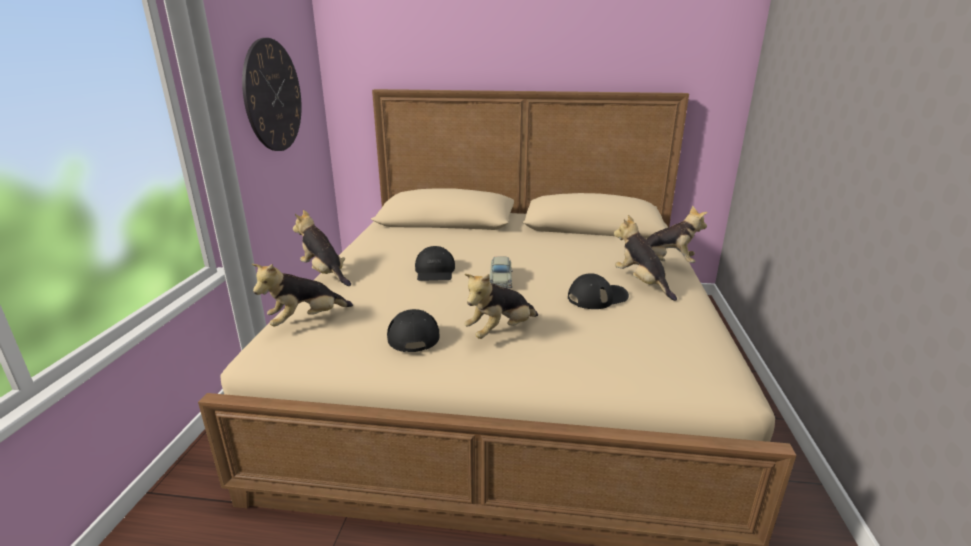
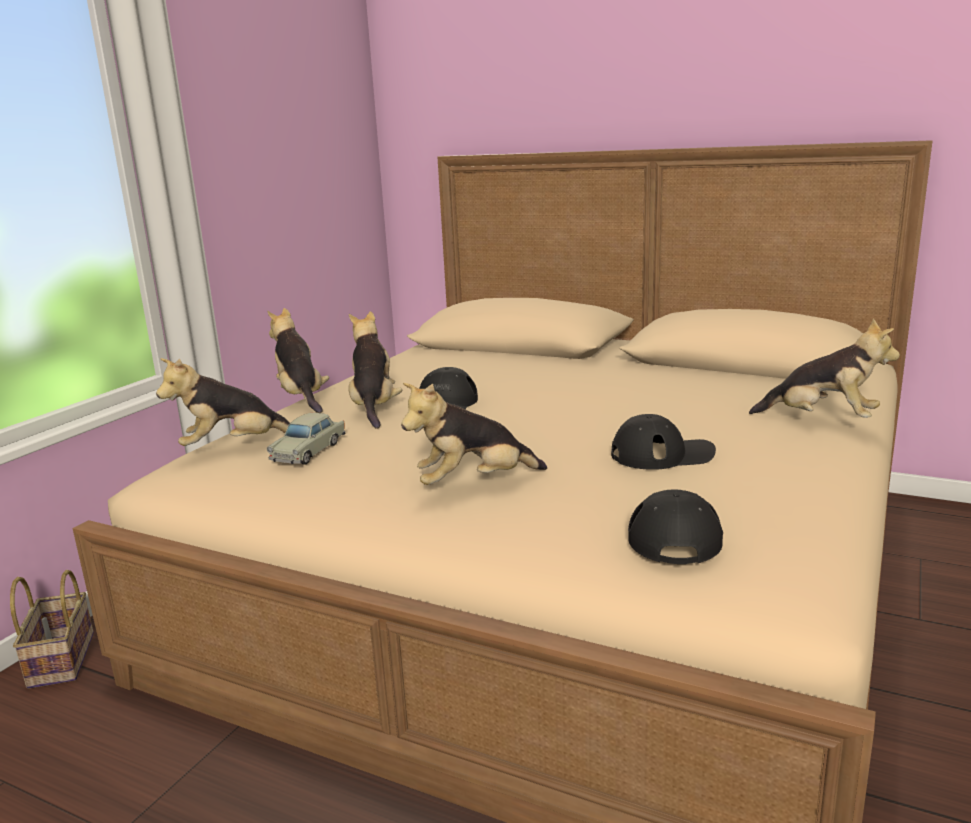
camera: 20 degrees right, 5 degrees down
wall clock [242,38,302,151] -> none
black cap [387,309,439,352] -> black cap moved to [628,490,723,564]
beige toy car [489,256,513,289] -> beige toy car moved to [267,413,345,465]
plush toy [614,215,677,301] -> plush toy moved to [348,311,402,429]
none -> basket [10,570,94,689]

